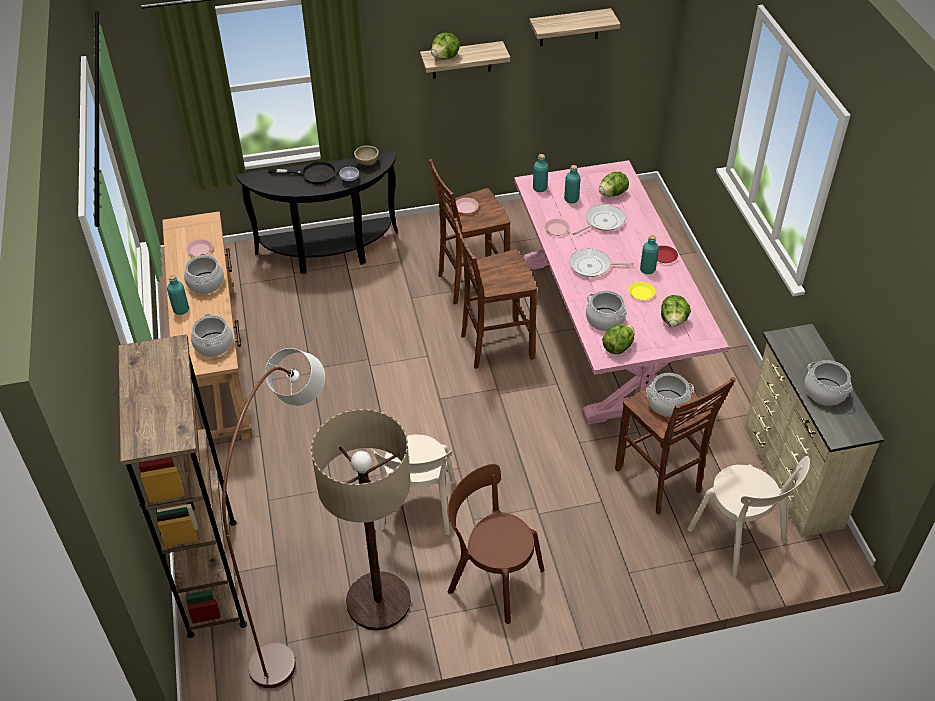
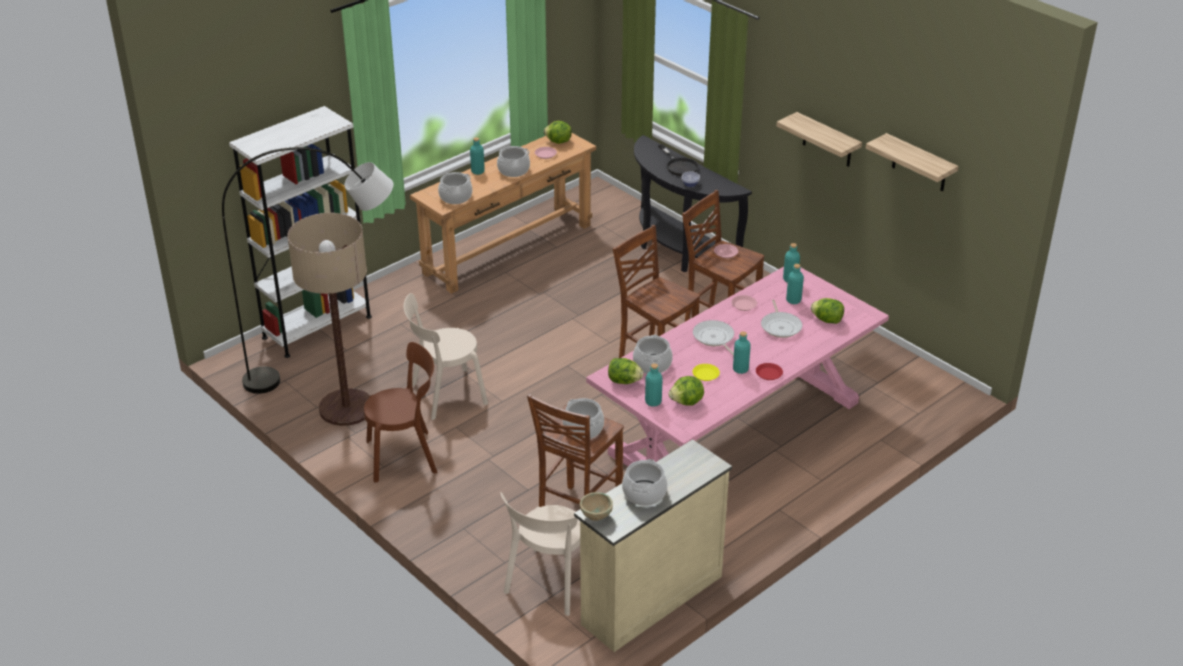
camera: 60 degrees right, 10 degrees down
brown bookcase [118,334,247,638] -> white bookcase [229,106,372,358]
brown floor lamp [222,348,325,688] -> grey floor lamp [222,147,393,394]
beige bowl [354,146,379,166] -> beige bowl moved to [580,492,613,521]
lettuce [431,32,460,60] -> lettuce moved to [544,121,572,144]
brown chair [447,464,544,624] -> brown chair turned 75 degrees clockwise [364,342,437,482]
frying pan [573,204,626,235] -> frying pan turned 60 degrees clockwise [761,300,802,338]
none -> turquoise bottle [645,363,663,407]

